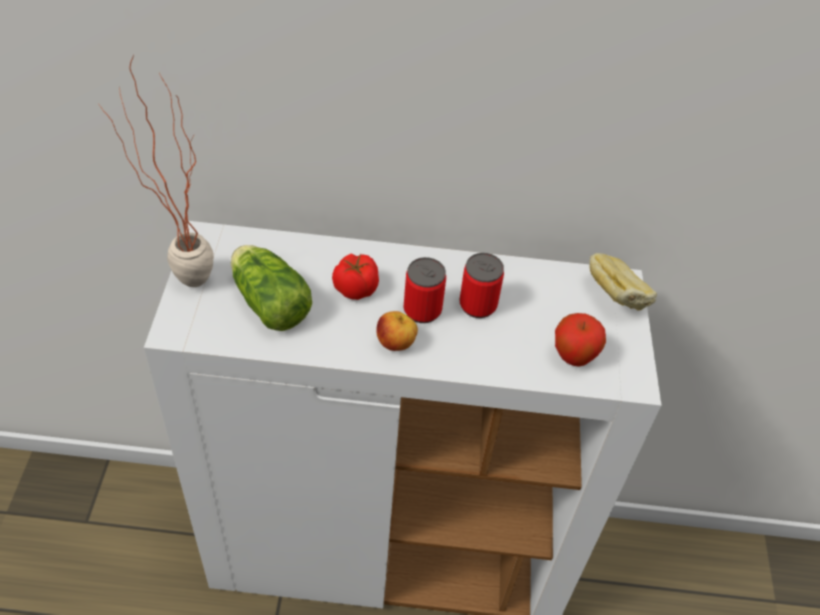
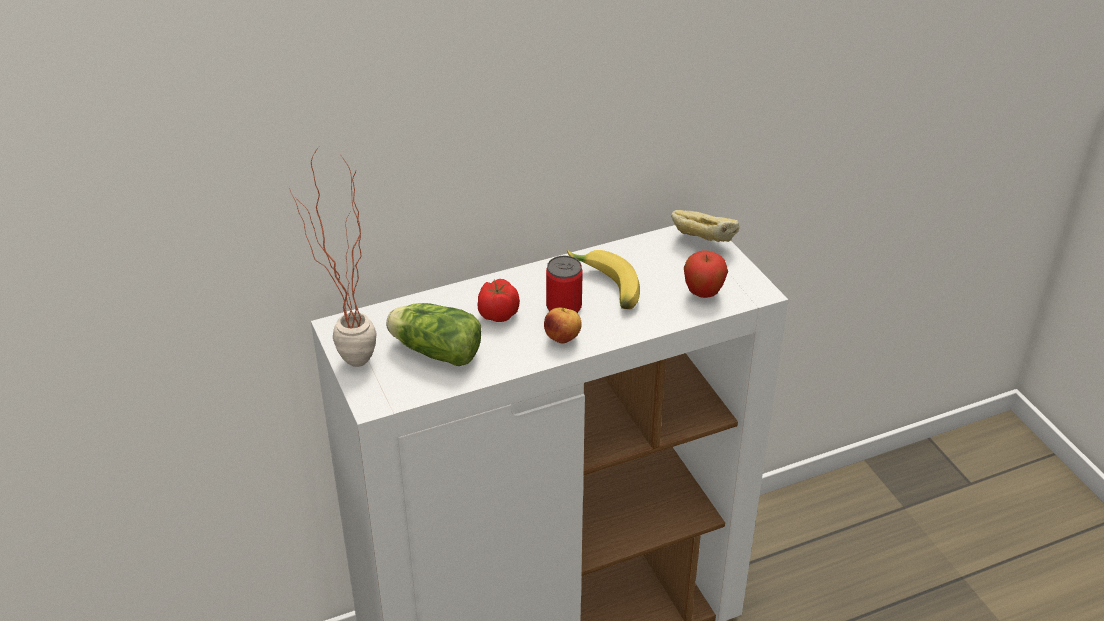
camera: 25 degrees left, 10 degrees down
can [460,253,504,318] -> banana [567,250,640,309]

